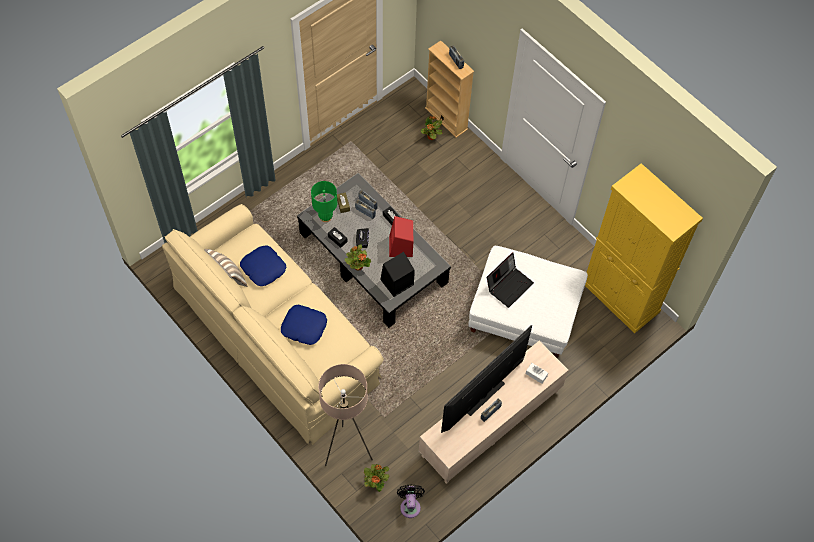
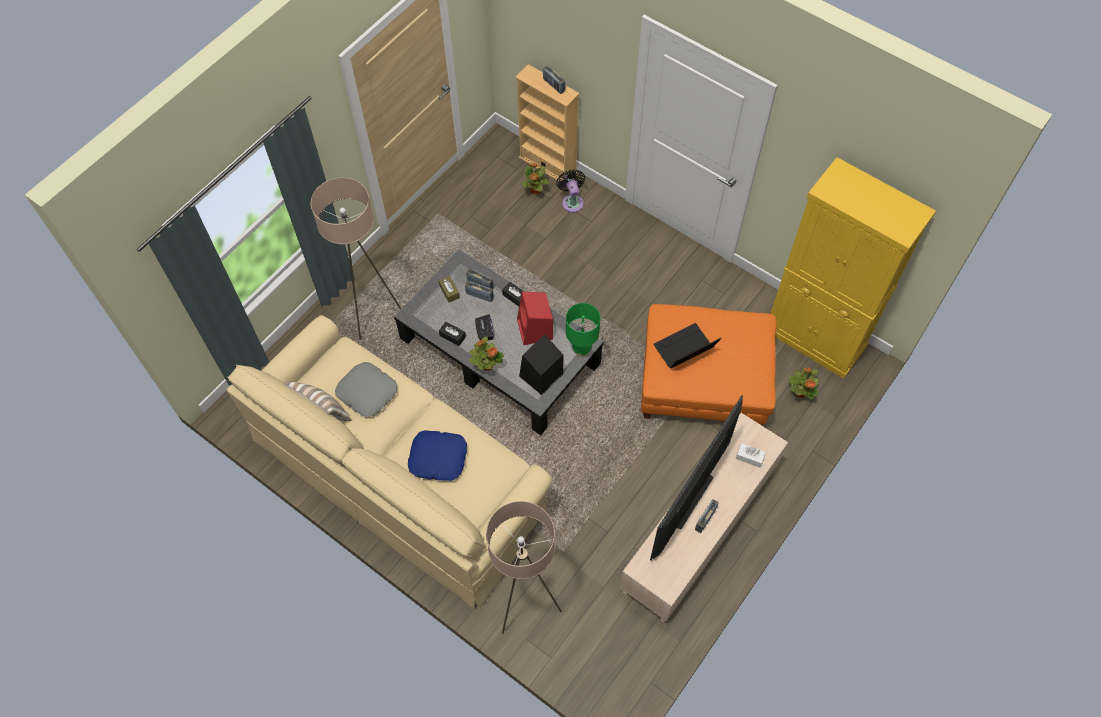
camera: 10 degrees left, 0 degrees up
blue pillow [240,245,286,286] -> grey pillow [335,362,397,417]
green table lamp [311,181,337,222] -> green table lamp moved to [566,303,600,357]
potted plant [364,464,389,492] -> potted plant moved to [789,367,819,400]
black fan [397,485,425,518] -> black fan moved to [556,169,585,213]
white ottoman [468,246,588,358] -> orange ottoman [641,304,776,425]
laptop [487,252,534,308] -> laptop turned 150 degrees counterclockwise [653,323,721,369]
none -> beige floor lamp [311,178,401,340]

